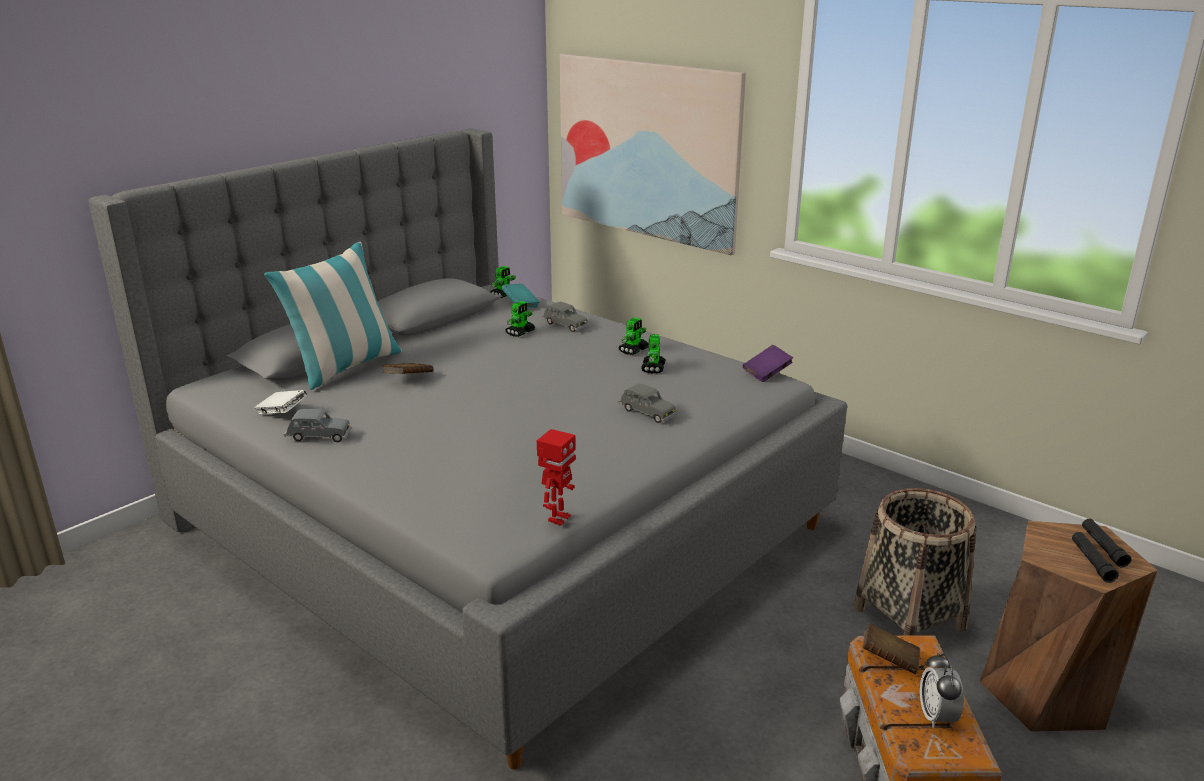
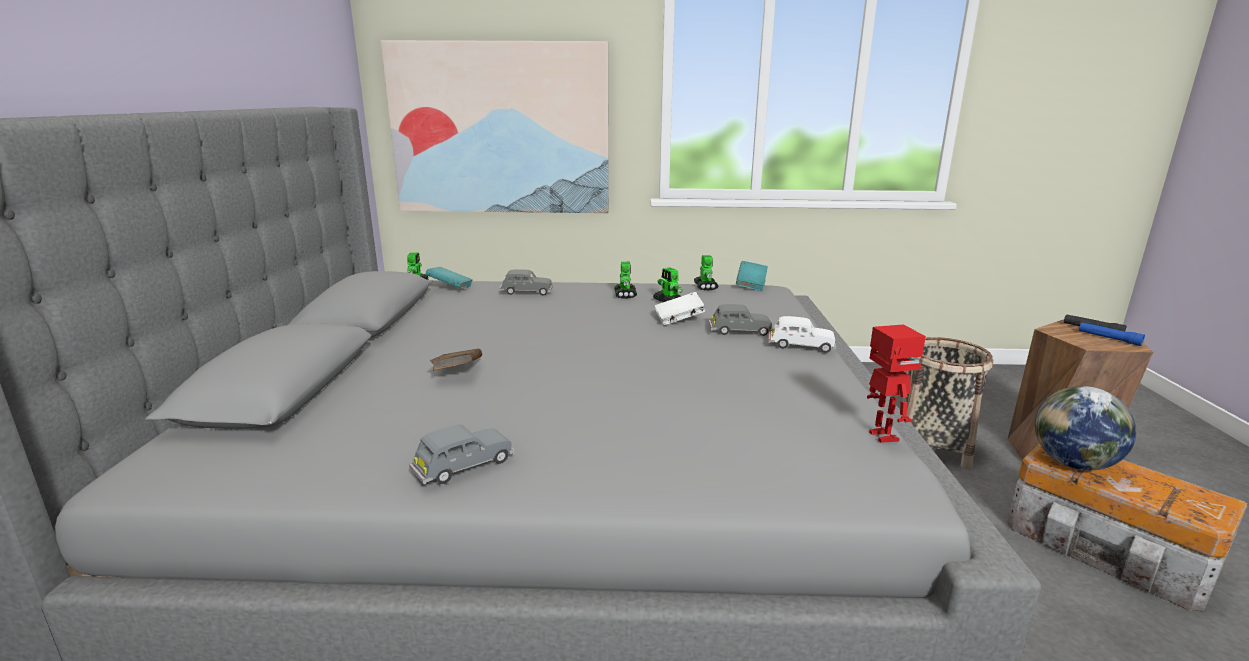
camera: 40 degrees left, 5 degrees down
white book [255,390,307,414] -> white book moved to [655,292,705,325]
pillow [264,242,402,390] -> none
toy robot [505,301,535,337] -> toy robot moved to [694,255,718,291]
purple book [743,345,793,382] -> turquoise book [736,261,768,291]
brown book [863,623,920,674] -> globe [1035,386,1136,470]
alarm clock [920,653,964,728] -> none
black flashlight [1072,532,1119,583] -> blue flashlight [1079,322,1145,346]
none -> white toy car [768,316,836,353]

